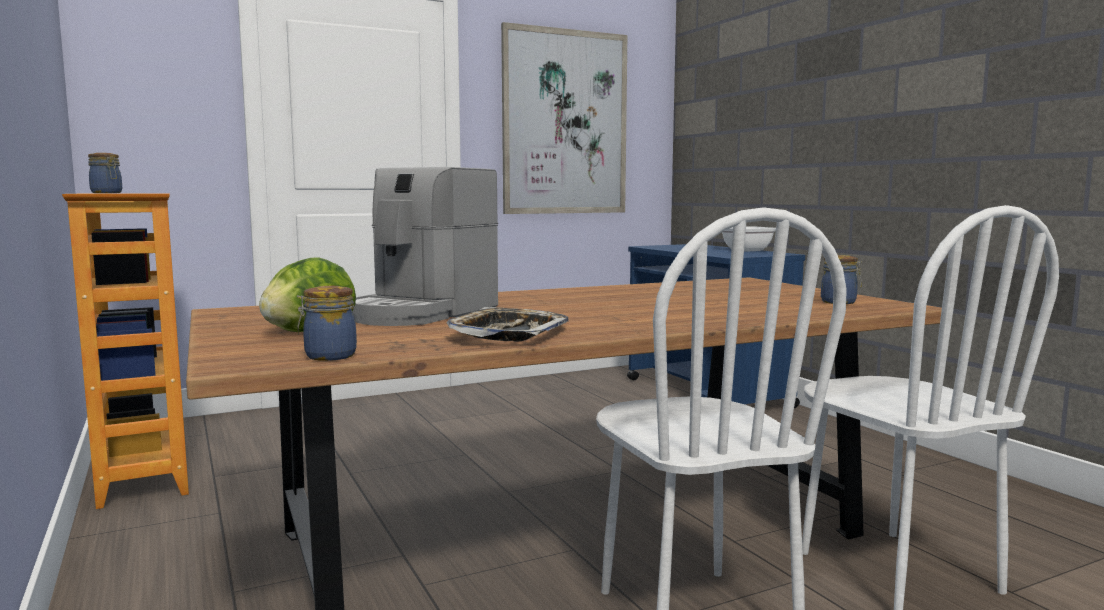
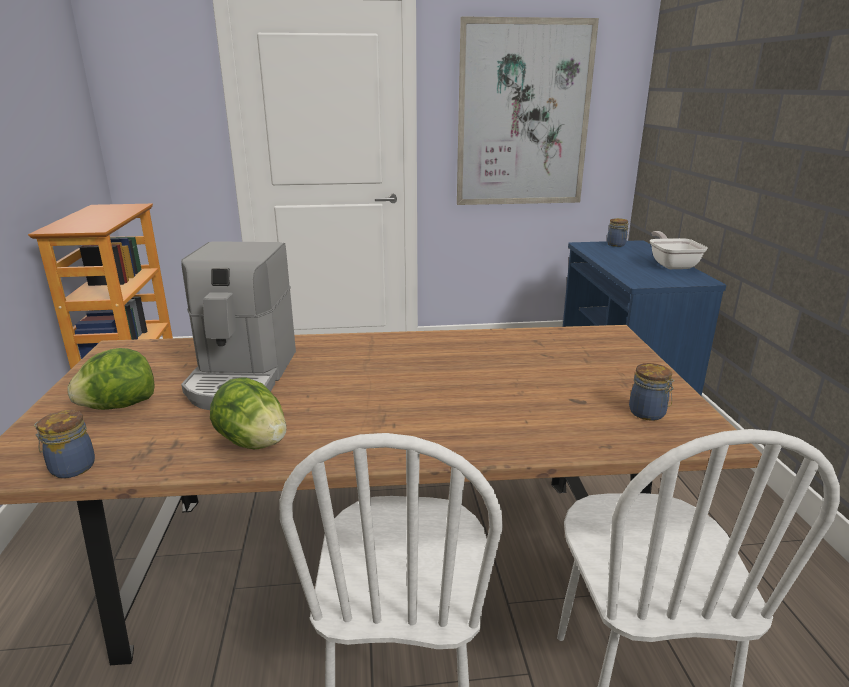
camera: 20 degrees right, 15 degrees up
jar [88,153,122,193] -> jar moved to [607,218,629,247]
coffee machine [352,167,498,326] -> coffee machine turned 45 degrees counterclockwise [181,241,296,410]
tray [446,307,568,342] -> lettuce [210,378,287,449]

